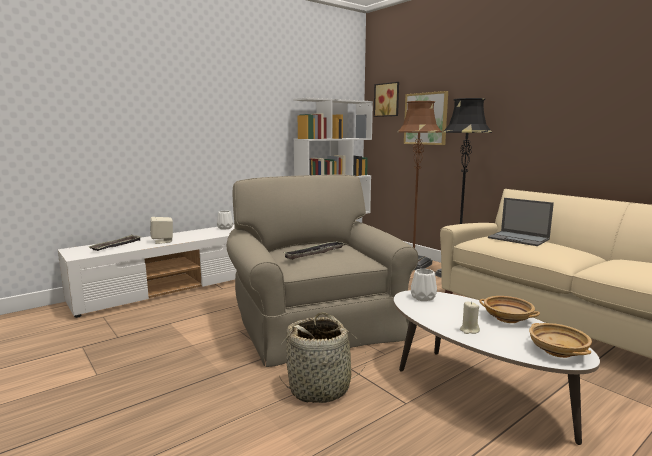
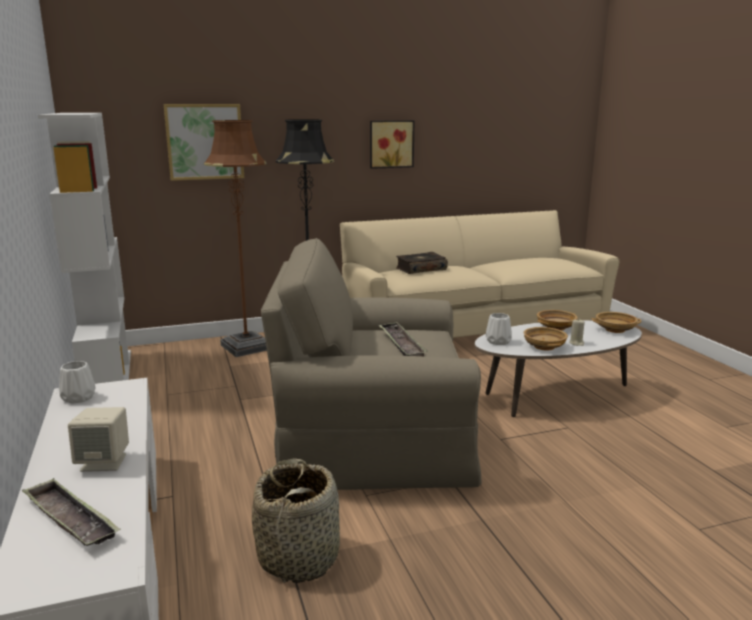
camera: 70 degrees left, 5 degrees up
basket [279,312,366,403] -> basket moved to [252,458,340,583]
picture [374,82,399,117] -> picture moved to [370,120,414,169]
laptop [488,198,554,246] -> book [396,252,448,274]
none -> beige bowl [524,327,568,351]

